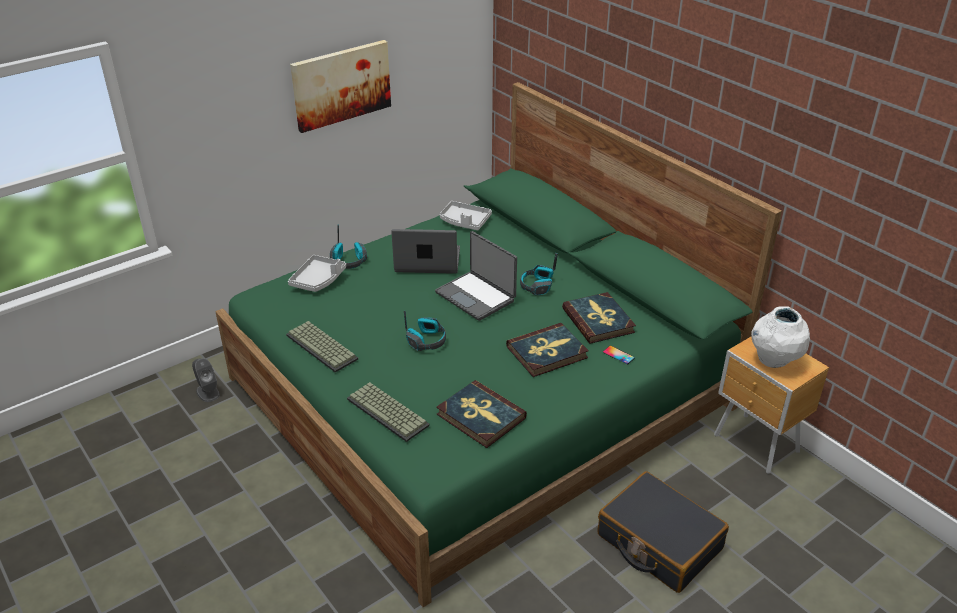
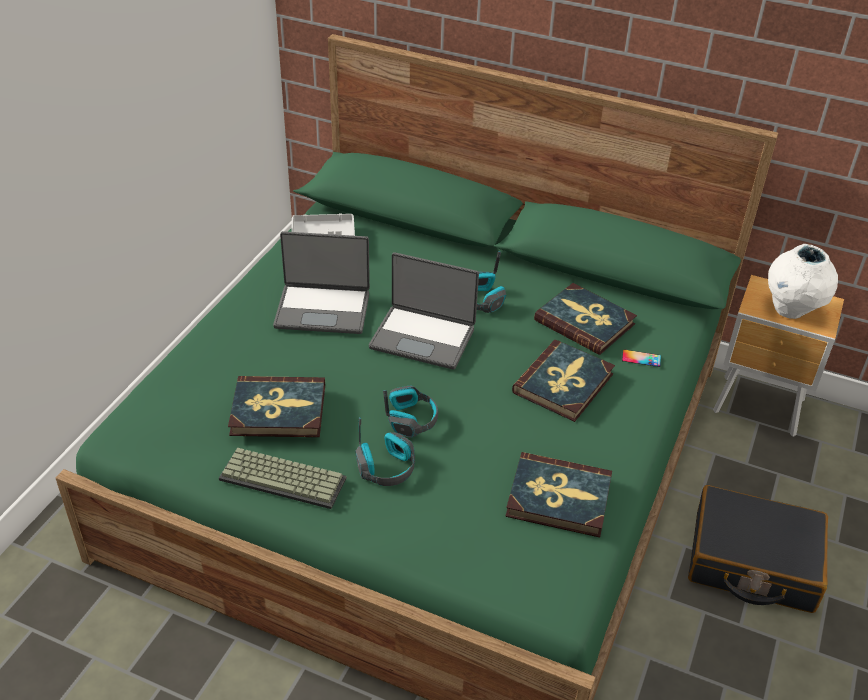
camera: 30 degrees left, 5 degrees up
grey speaker [192,358,220,402] -> none
grey tray [288,255,346,292] -> none
picture [290,40,391,133] -> none
headphones [330,225,367,269] -> headphones moved to [355,417,415,486]
keyboard [347,382,430,442] -> none
laptop [391,229,460,274] -> laptop turned 150 degrees counterclockwise [273,231,370,334]
none -> book [228,376,325,437]

